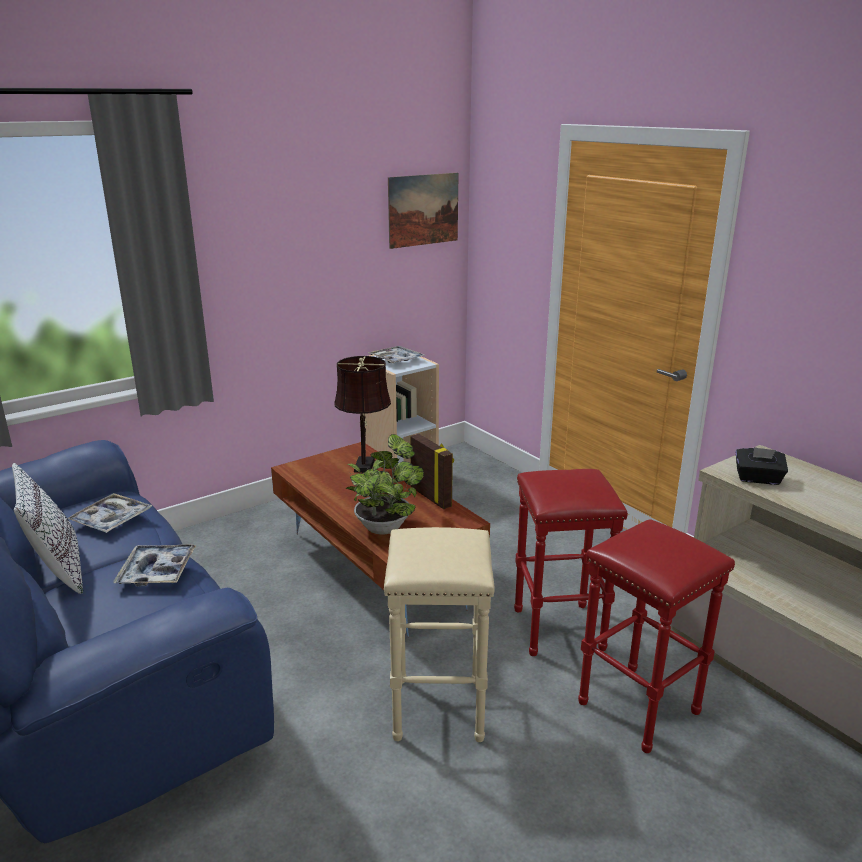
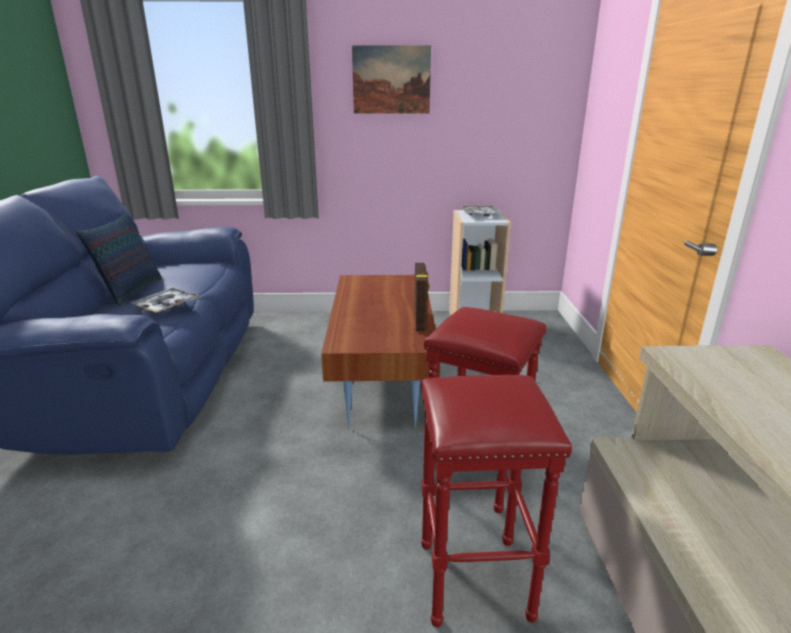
camera: 35 degrees right, 0 degrees up
white pillow [12,463,83,594] -> blue pillow [76,214,162,306]
tray [67,493,152,533] -> none
brown table lamp [334,356,391,473] -> none
potted plant [346,434,424,535] -> none
beige stool [384,527,495,742] -> none
picture [388,173,459,249] -> picture moved to [352,45,431,113]
black tissue box [736,447,788,485] -> none

